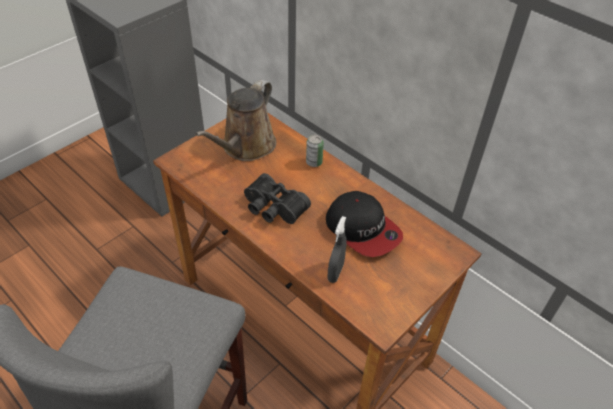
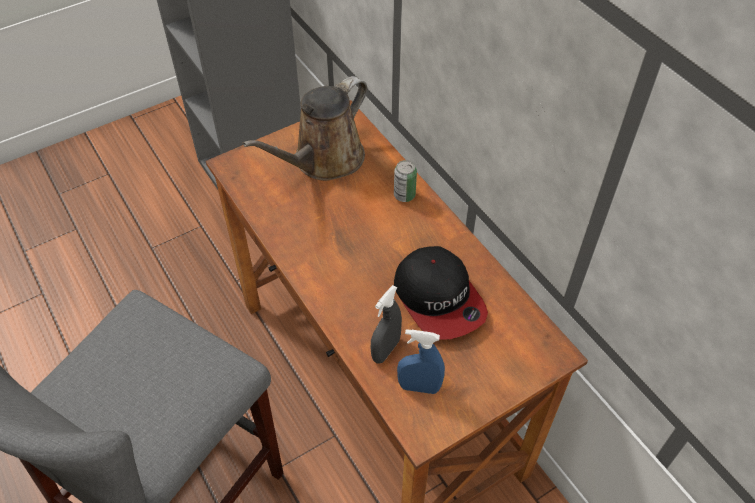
camera: 15 degrees right, 5 degrees up
black binoculars [244,173,311,224] -> none
none -> blue spray bottle [397,329,445,394]

